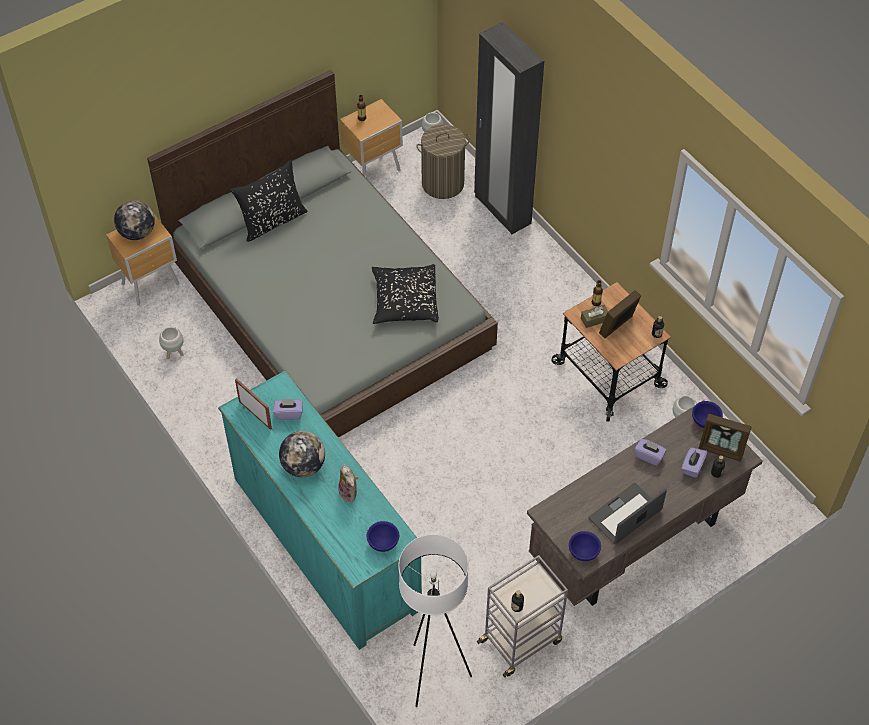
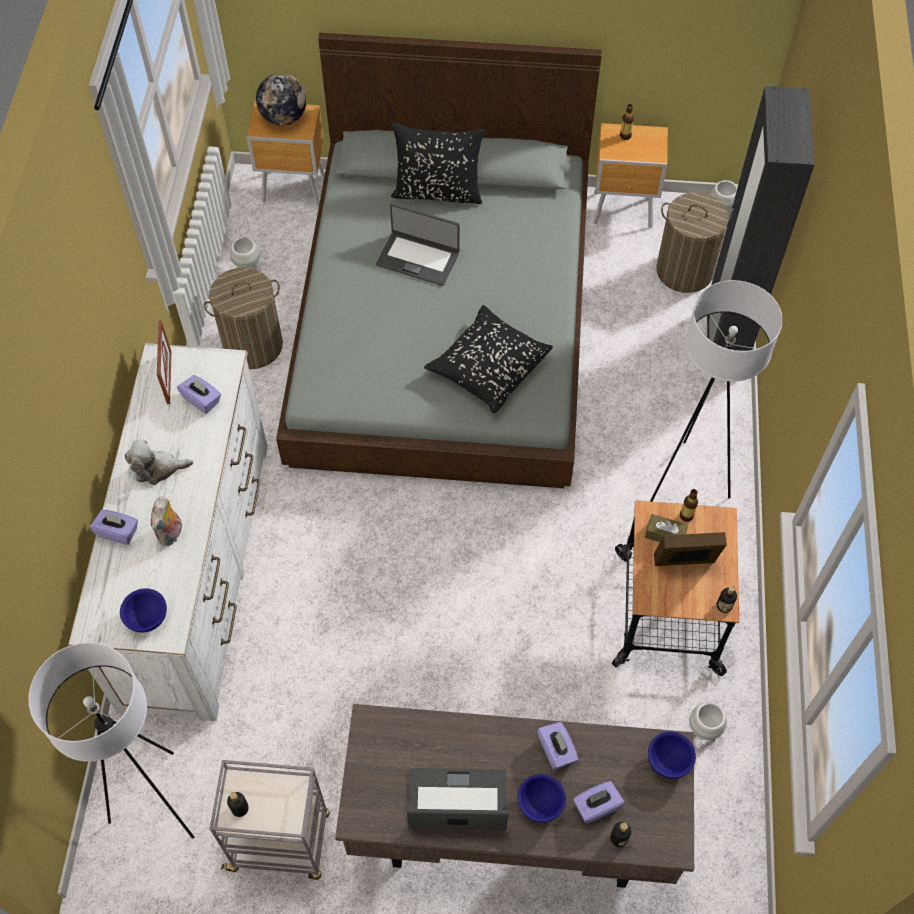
camera: 40 degrees right, 5 degrees up
turquoise dresser [218,371,422,650] -> white dresser [68,343,268,721]
globe [279,431,325,477] -> plush toy [125,440,193,485]
blue bowl [569,531,601,561] -> blue bowl moved to [517,774,566,823]
picture frame [699,414,752,462] -> none
none -> purple tissue box [90,510,138,545]
none -> laundry basket [204,268,283,369]
none -> laptop [376,203,460,286]
none -> white floor lamp [650,280,783,502]

